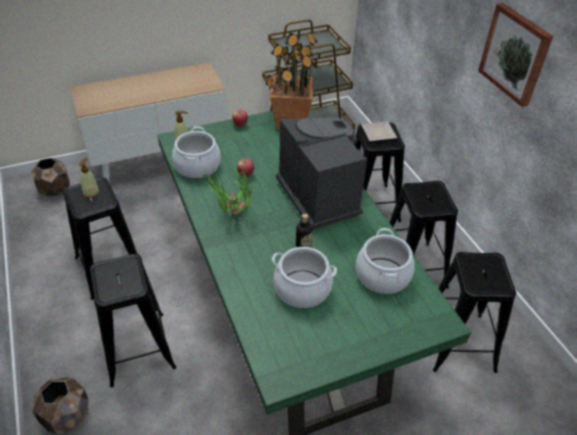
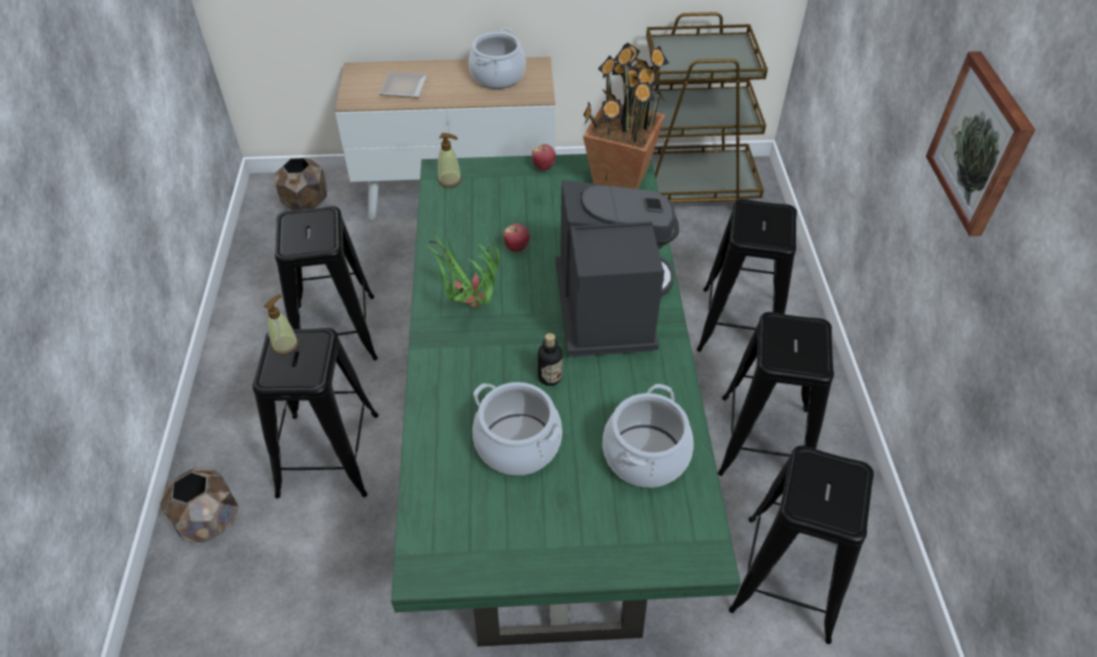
camera: 20 degrees right, 5 degrees up
soap dispenser [79,158,100,198] -> soap dispenser moved to [264,295,299,355]
cooking pot [172,126,221,179] -> cooking pot moved to [469,28,526,89]
plate [361,121,397,141] -> plate moved to [379,72,428,98]

